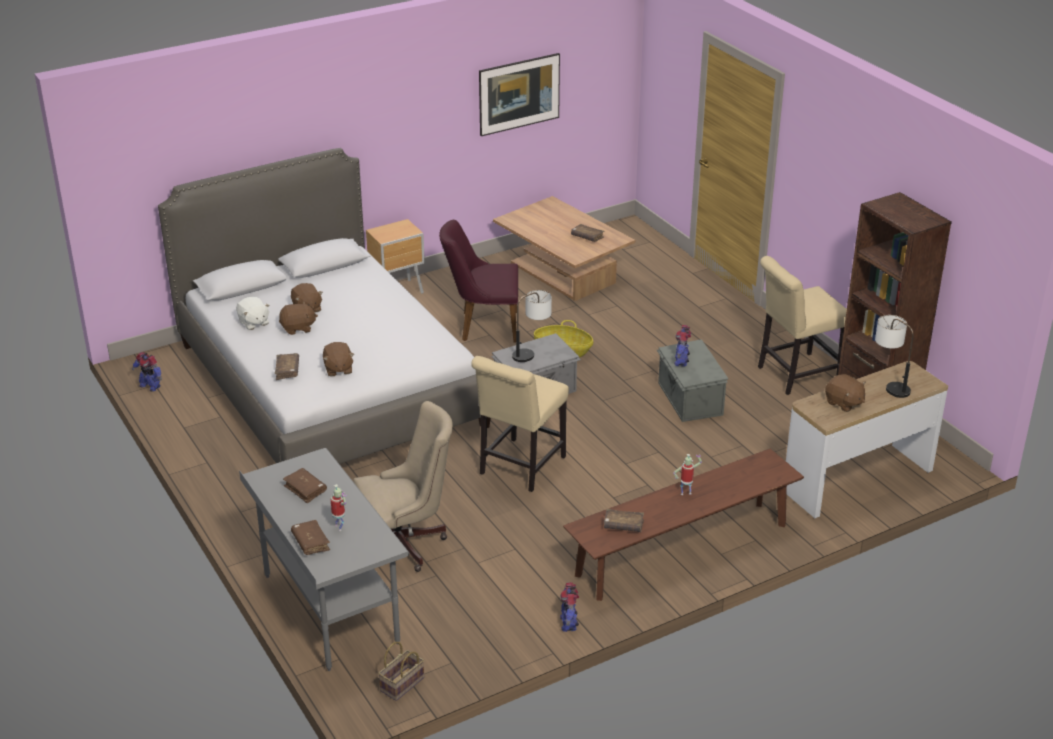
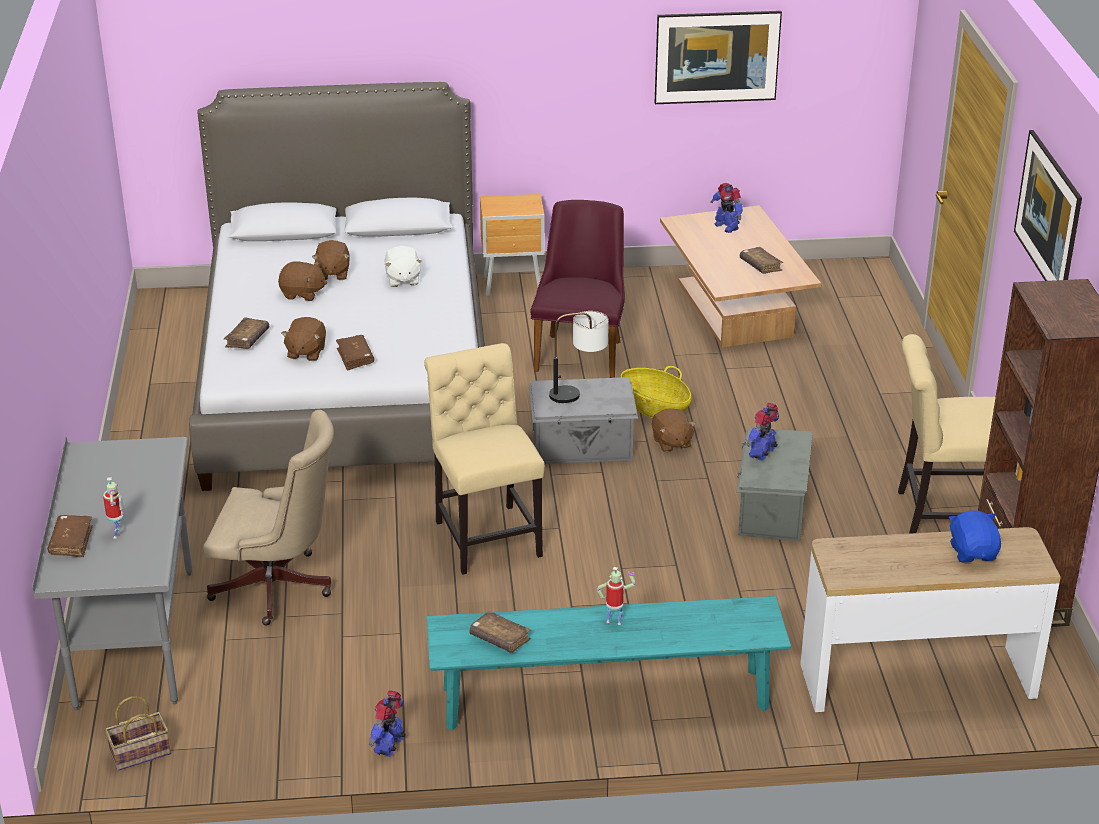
camera: 25 degrees right, 0 degrees up
toy robot [132,352,162,392] -> toy robot moved to [711,183,743,233]
white plush toy [236,297,270,330] -> white plush toy moved to [385,246,422,287]
brown book [283,468,327,503] -> brown book moved to [336,335,374,371]
purple chair [439,220,518,343] -> purple chair turned 75 degrees clockwise [530,200,625,378]
beige chair [471,356,569,492] -> beige chair turned 105 degrees clockwise [424,343,545,575]
brown bench [563,449,804,601] -> turquoise bench [427,596,791,730]
brown plush toy [825,374,866,412] -> brown plush toy moved to [652,408,696,452]
table lamp [875,315,914,398] -> blue plush toy [949,510,1001,562]
none -> picture [1014,130,1082,281]

